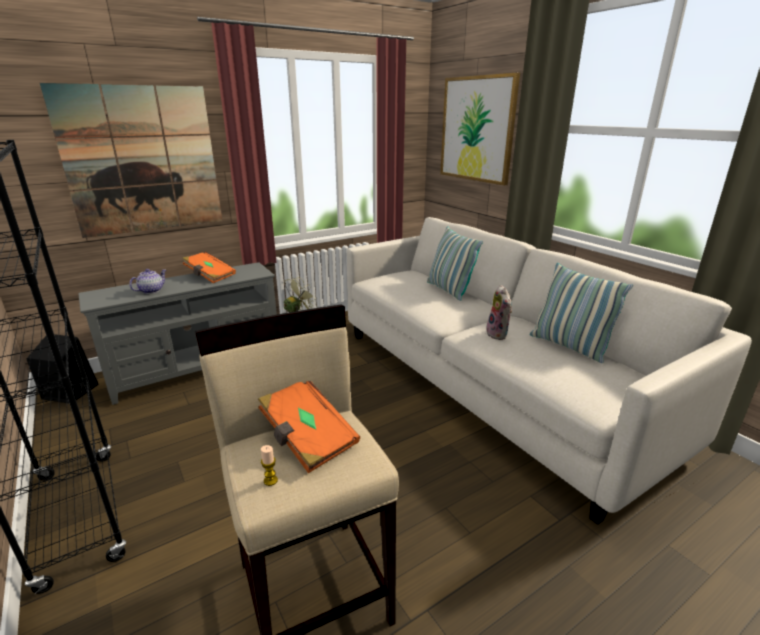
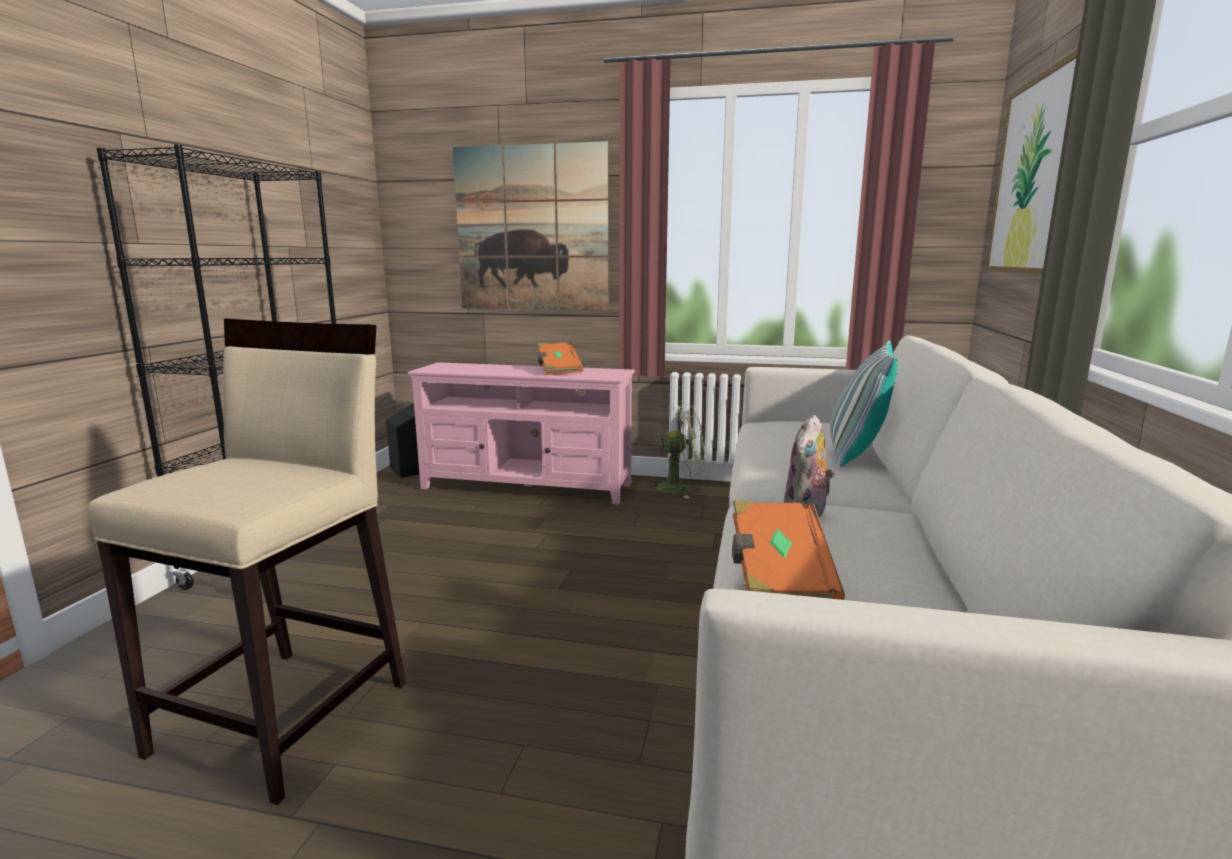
camera: 45 degrees right, 10 degrees down
grey tv stand [78,262,277,405] -> pink tv stand [407,362,635,505]
teapot [129,269,166,294] -> none
orange book [258,381,360,473] -> orange book moved to [732,500,845,600]
candle [261,445,278,486] -> none
pillow [530,263,633,363] -> none

